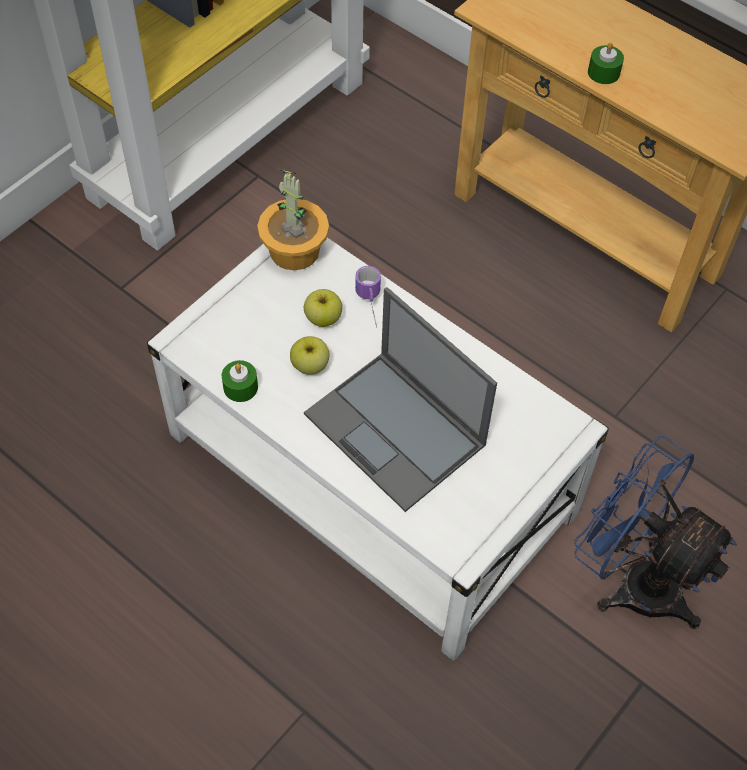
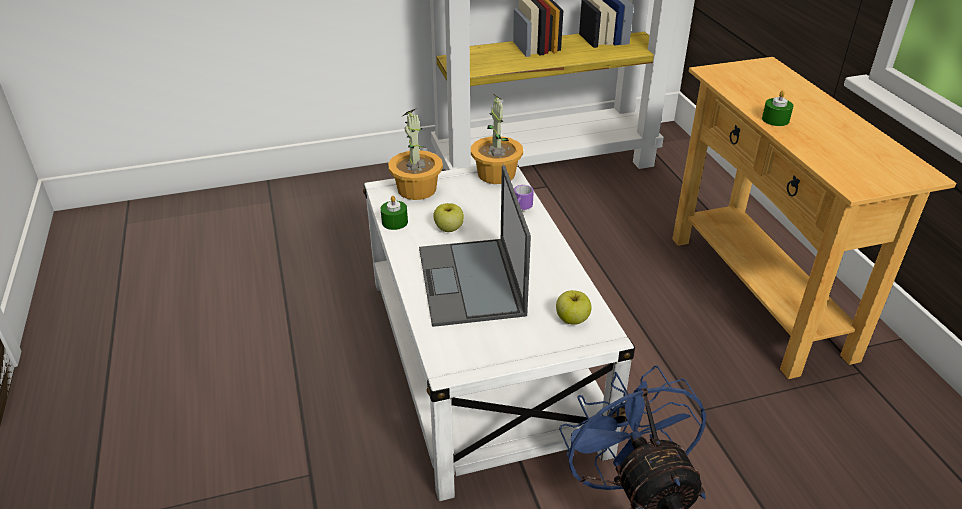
camera: 35 degrees right, 20 degrees down
apple [304,289,342,327] -> apple moved to [556,290,591,325]
none -> potted plant [388,109,443,200]

